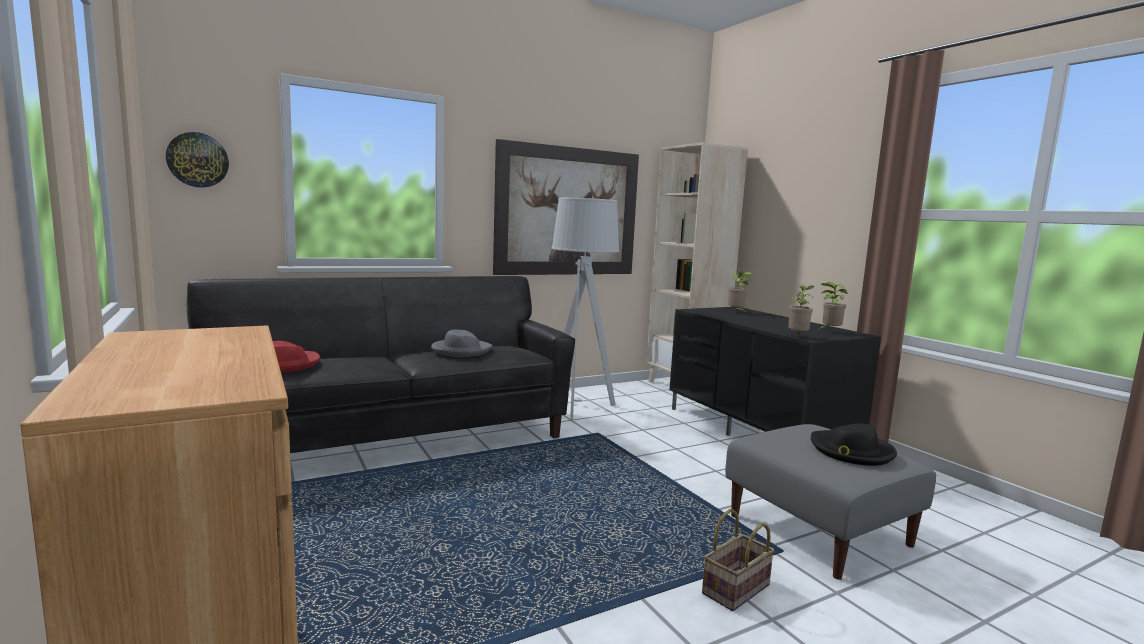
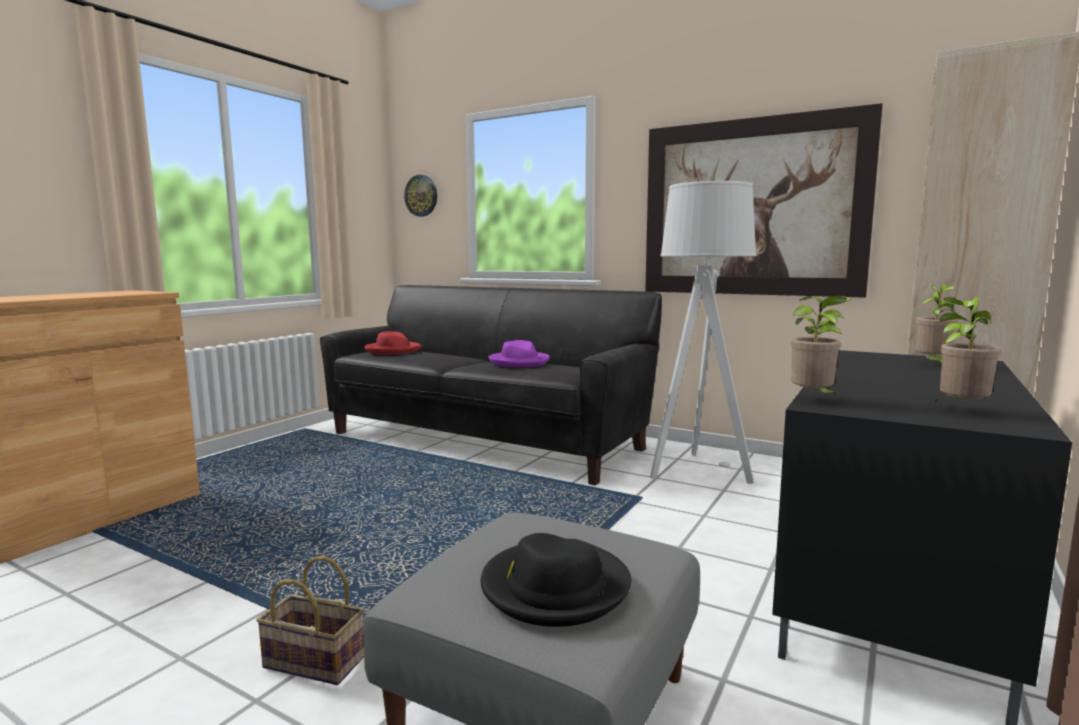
camera: 60 degrees right, 0 degrees up
grey hat [431,329,493,357] -> purple hat [488,340,550,367]

